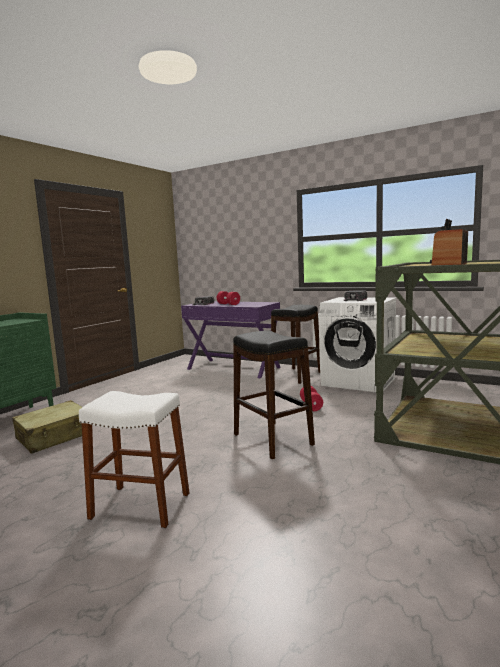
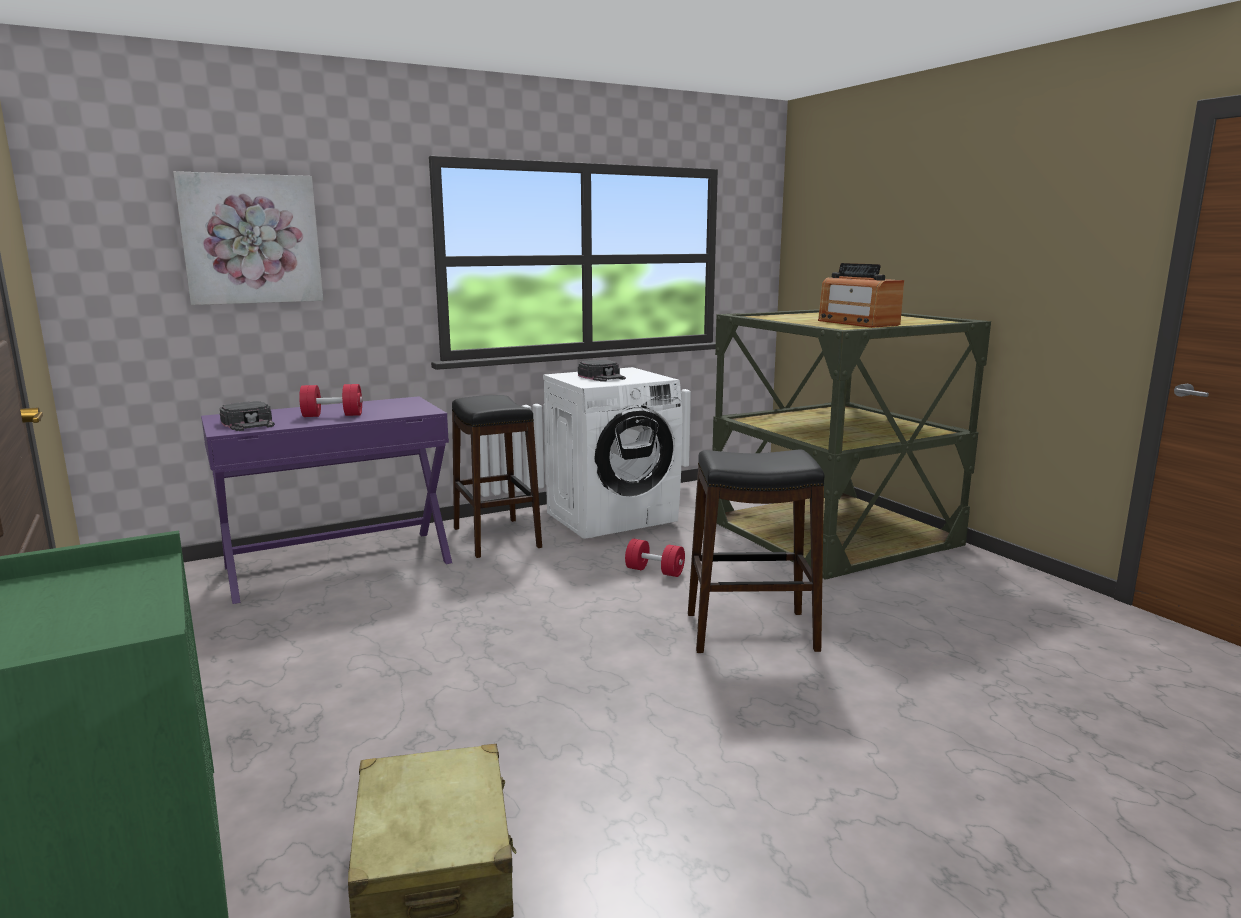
camera: 60 degrees left, 5 degrees up
white stool [79,391,190,528] -> none
none -> picture [173,171,323,305]

